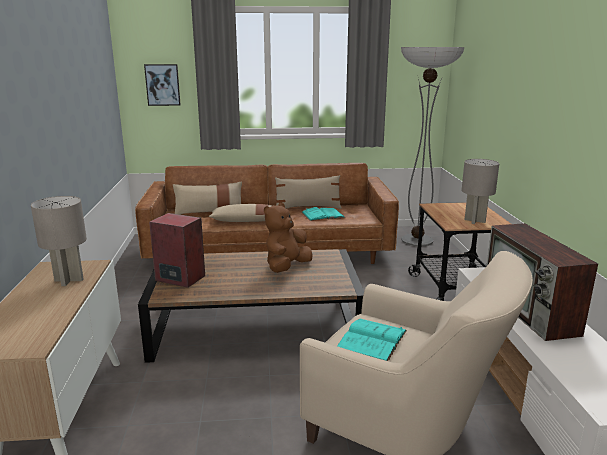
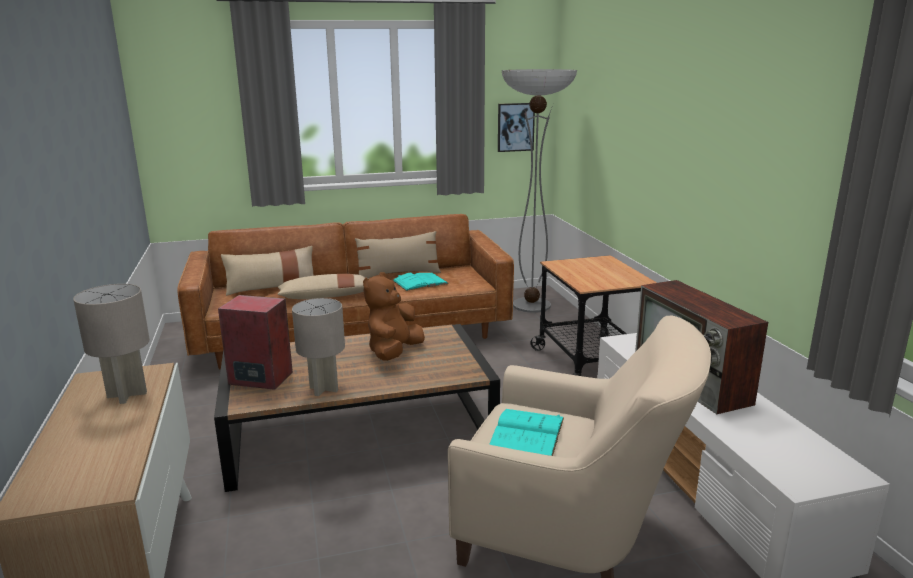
camera: 10 degrees left, 0 degrees up
picture [144,64,181,106] -> picture moved to [498,103,535,152]
grey table lamp [462,159,499,224] -> grey table lamp moved to [292,298,345,396]

